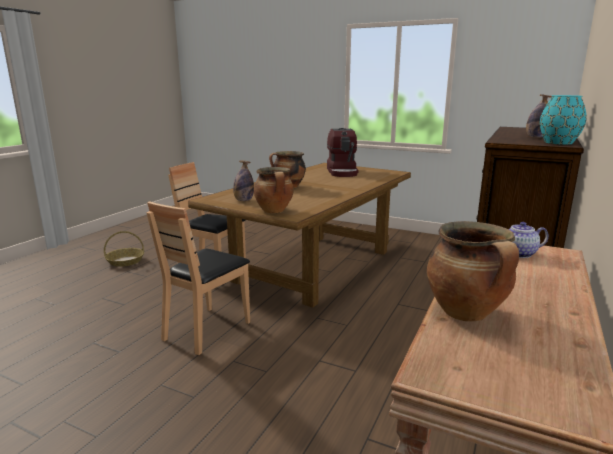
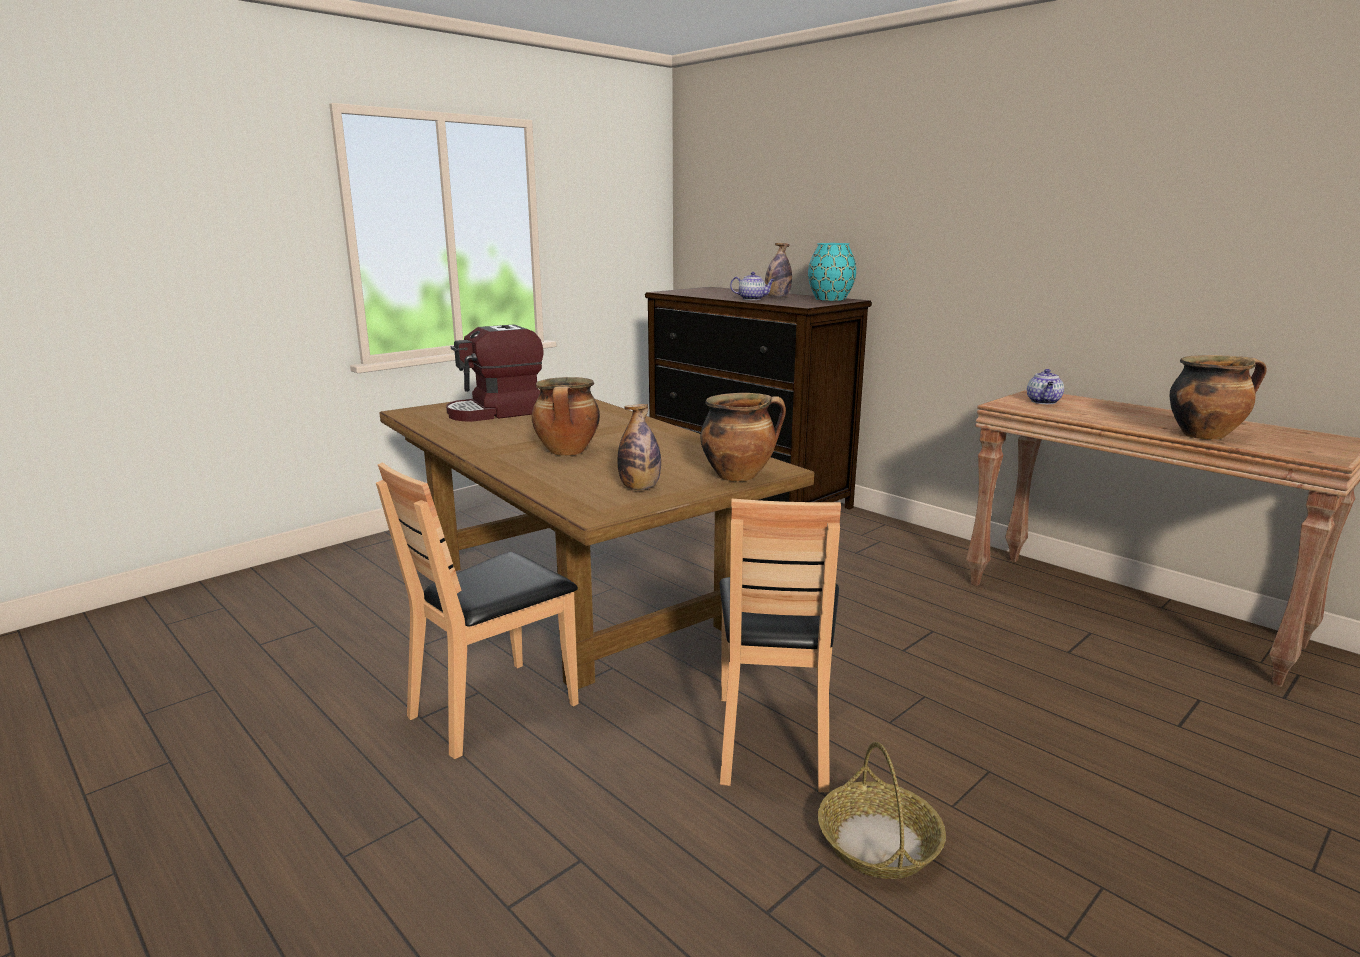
camera: 70 degrees left, 0 degrees up
basket [104,231,144,267] -> basket moved to [818,742,946,879]
brown chair [147,201,250,355] -> brown chair turned 45 degrees clockwise [720,499,841,792]
coffee machine [327,128,358,177] -> coffee machine turned 135 degrees clockwise [446,324,544,422]
none -> teapot [730,272,775,300]

